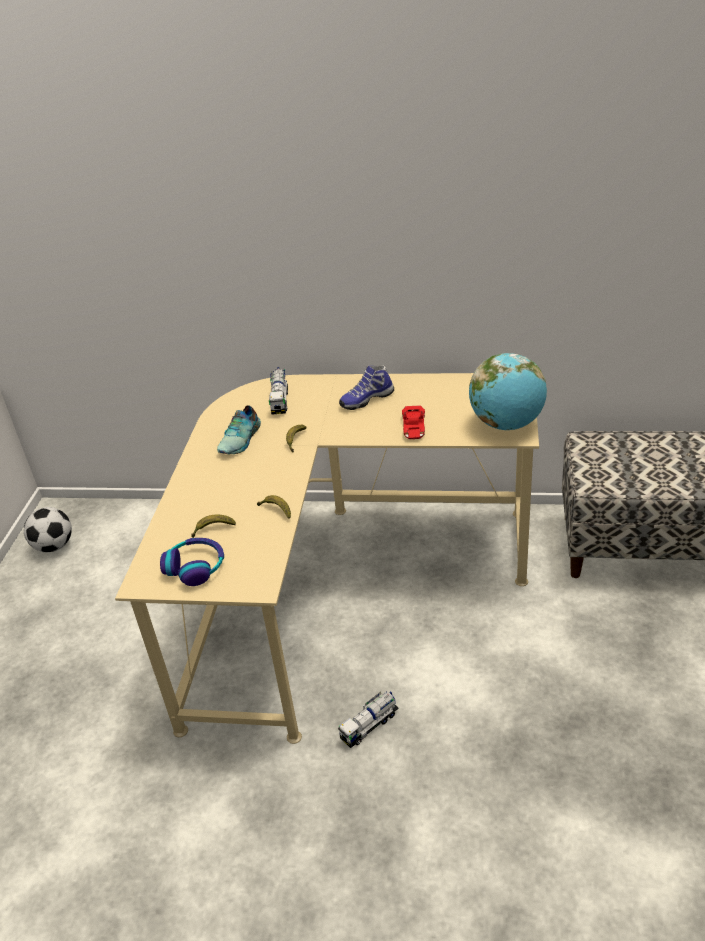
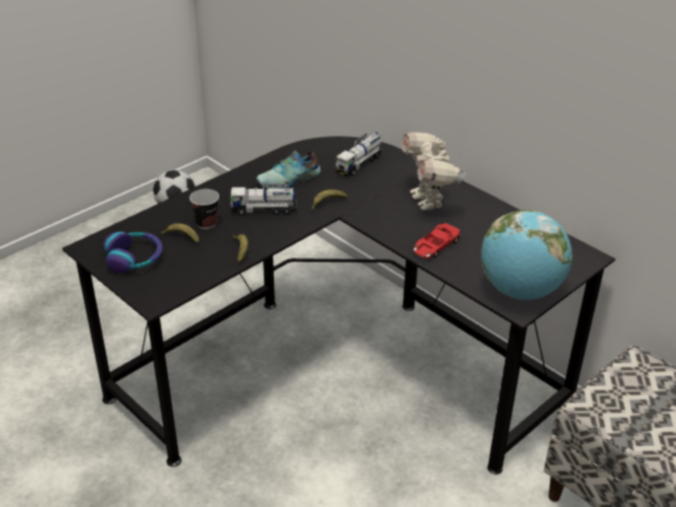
camera: 35 degrees right, 0 degrees up
beige desk [115,373,539,744] -> black desk [62,136,615,474]
toy truck [338,691,399,748] -> toy truck moved to [229,184,297,215]
shoe [339,365,394,410] -> toy robot [402,132,466,210]
none -> cup [190,189,219,229]

